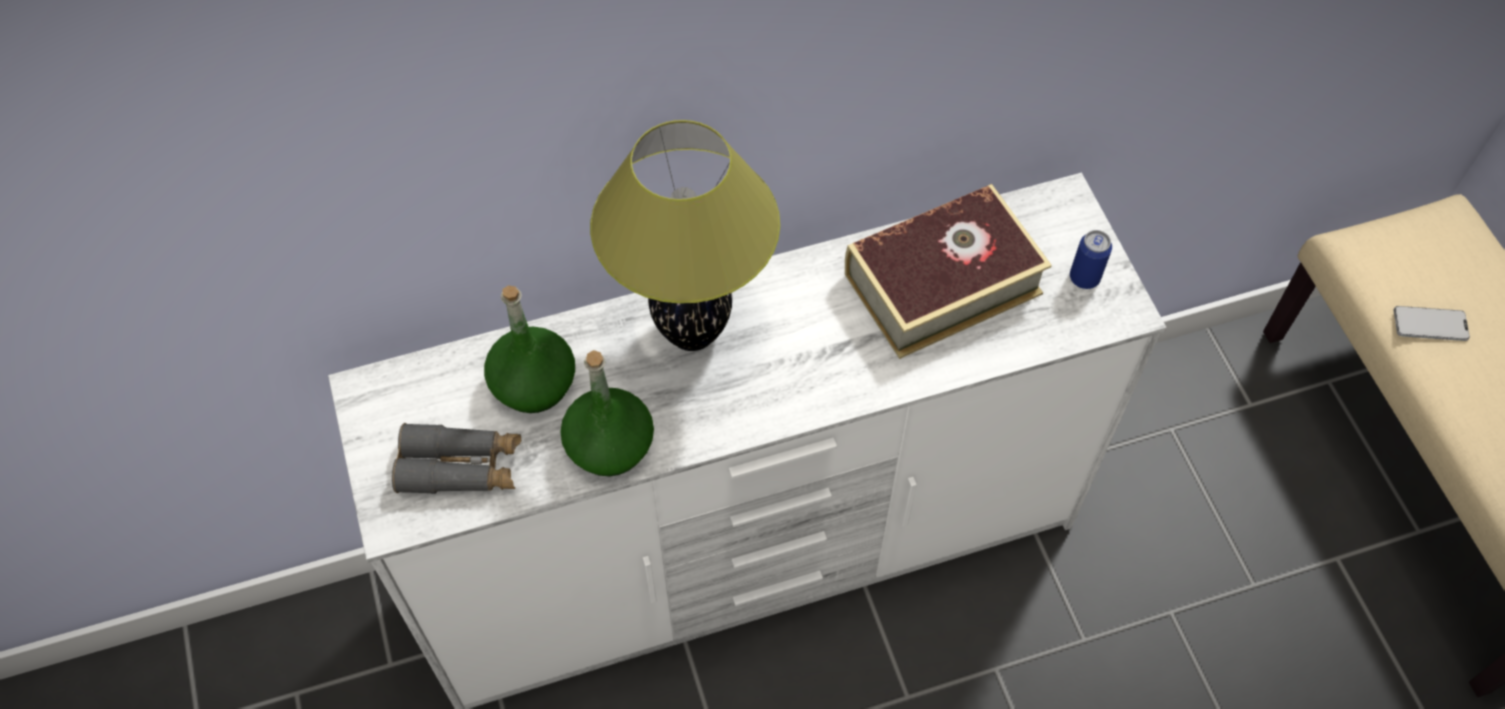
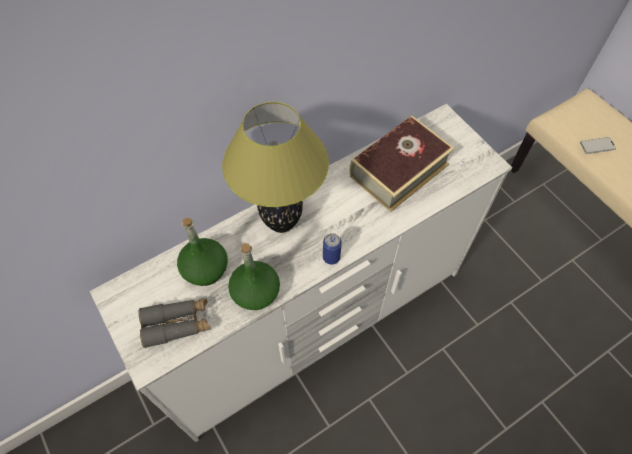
camera: 15 degrees left, 0 degrees up
can [1070,230,1112,289] -> can moved to [323,233,342,265]

